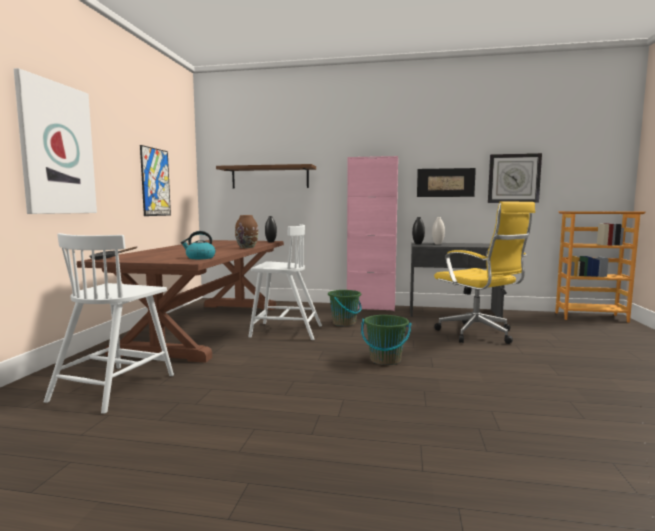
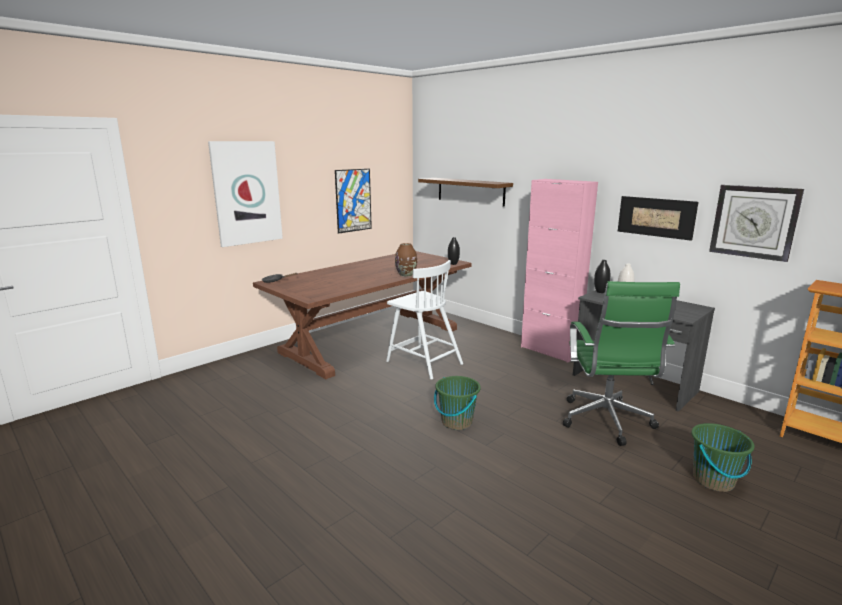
camera: 35 degrees right, 10 degrees up
white chair [44,233,174,414] -> none
kettle [181,231,216,259] -> none
green bucket [328,290,362,326] -> green bucket moved to [691,423,755,492]
yellow office chair [434,201,535,344] -> green office chair [563,281,680,446]

